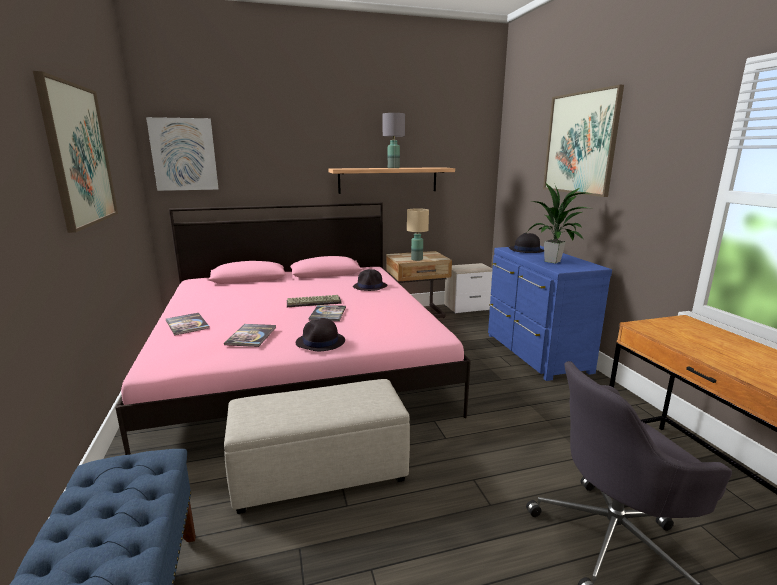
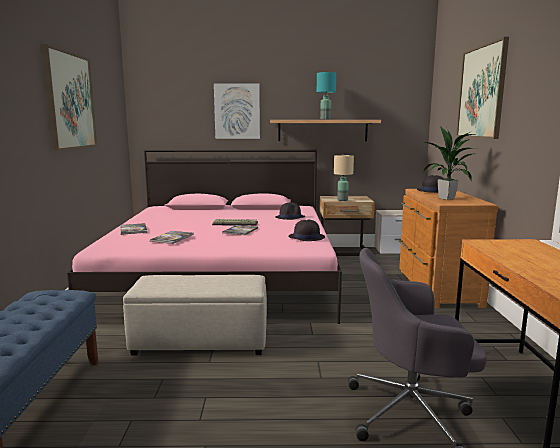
camera: 15 degrees right, 5 degrees down
picture [146,117,219,191] -> picture moved to [214,83,260,139]
black hat [296,318,345,351] -> black hat moved to [289,220,325,241]
grey table lamp [383,113,405,168] -> turquoise table lamp [317,72,336,120]
blue dresser [488,246,612,381] -> brown dresser [399,189,498,308]

